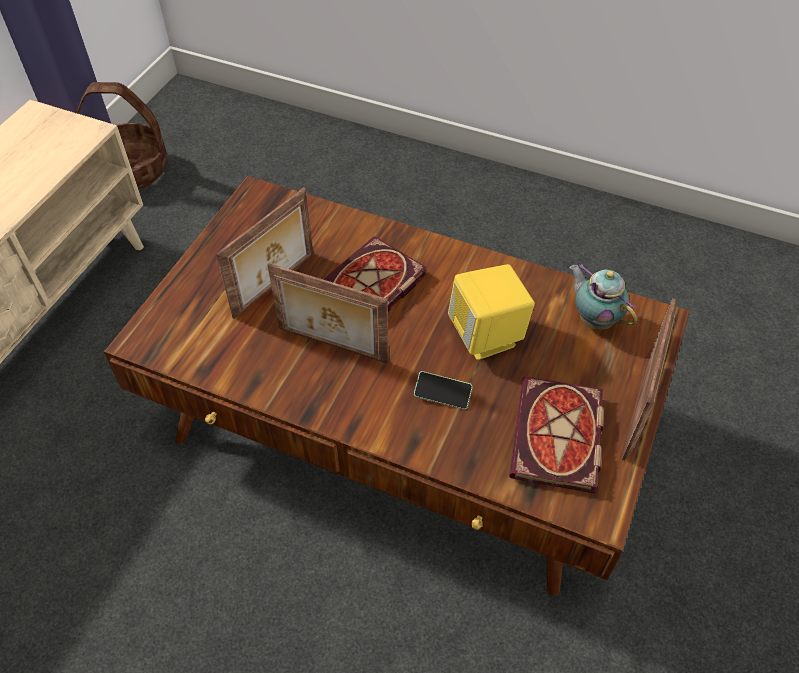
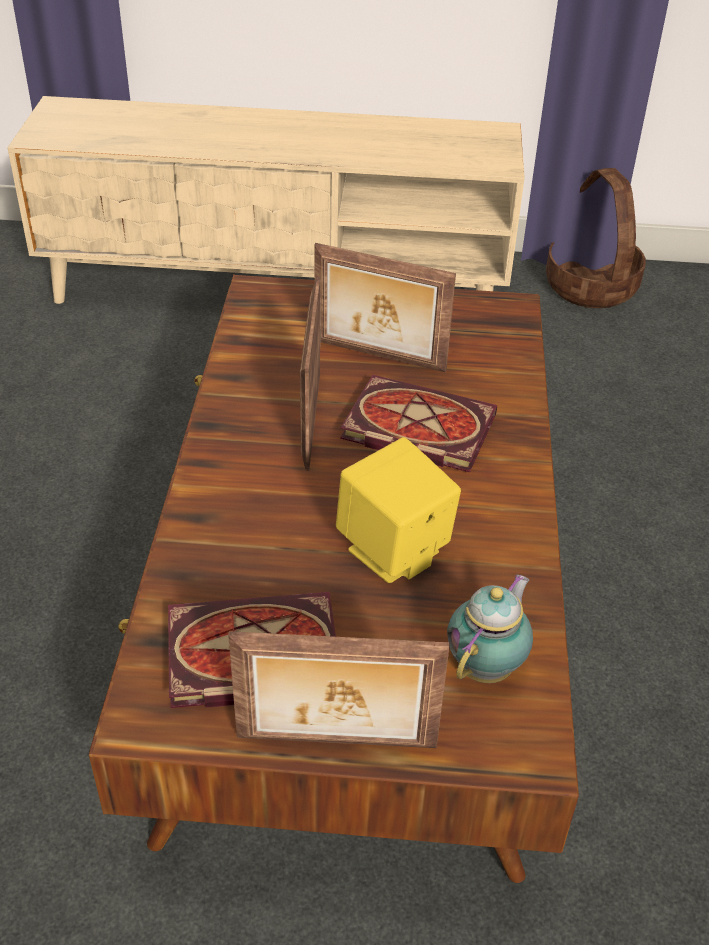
camera: 70 degrees right, 10 degrees down
phone [414,371,473,410] -> none

